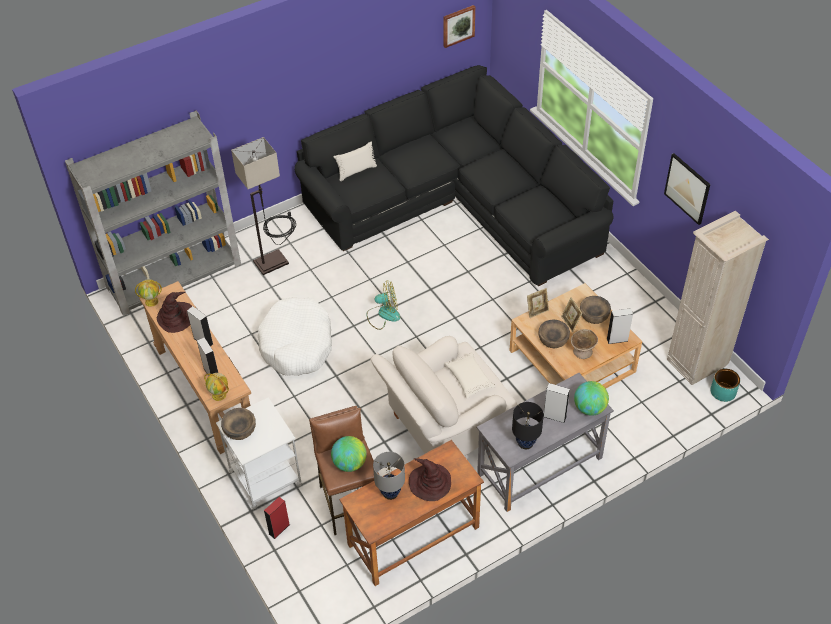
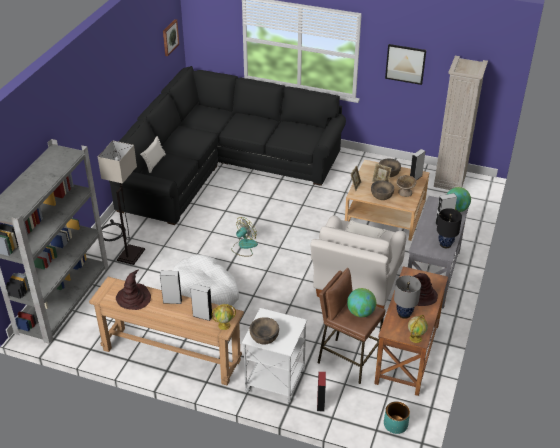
camera: 40 degrees left, 10 degrees down
globe [135,279,162,307] -> globe moved to [408,315,428,343]
turquoise planter [711,369,740,402] -> turquoise planter moved to [384,401,410,434]

